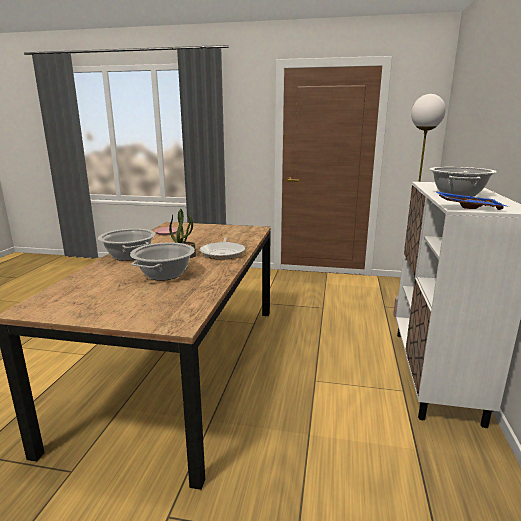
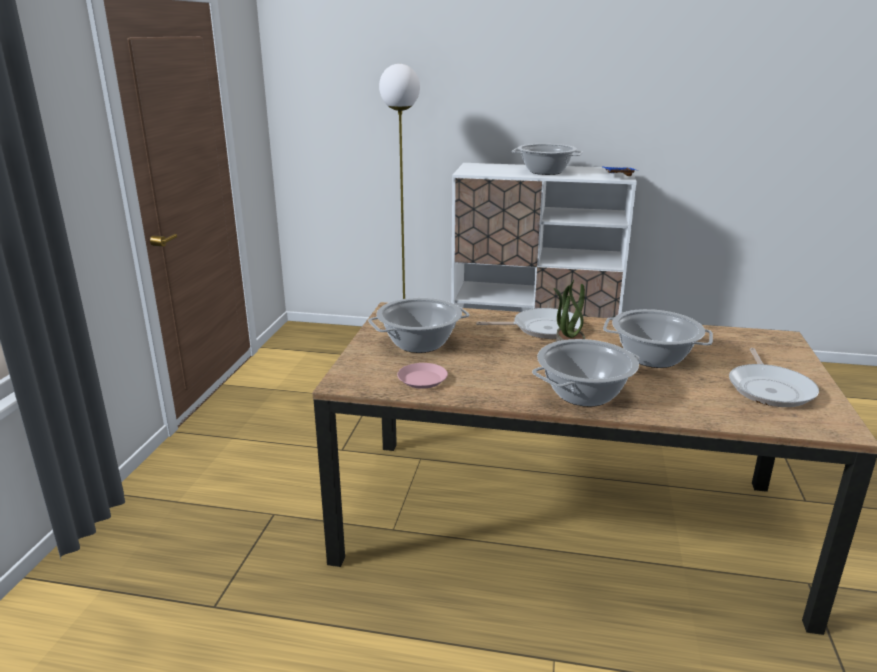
camera: 90 degrees left, 5 degrees up
none -> cooking pot [368,298,470,353]
none -> frying pan [729,348,819,407]

